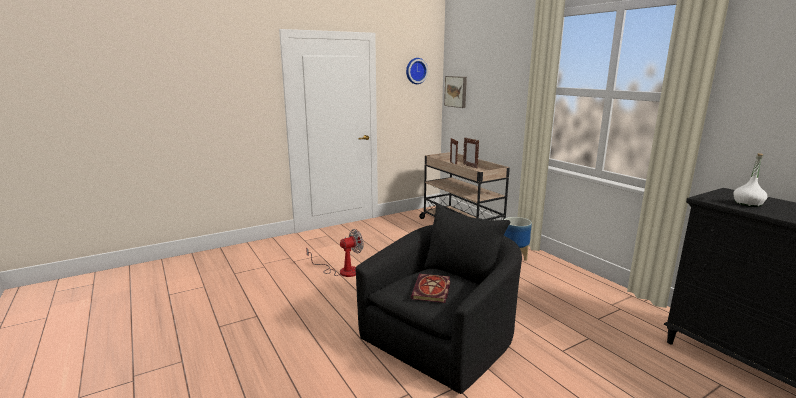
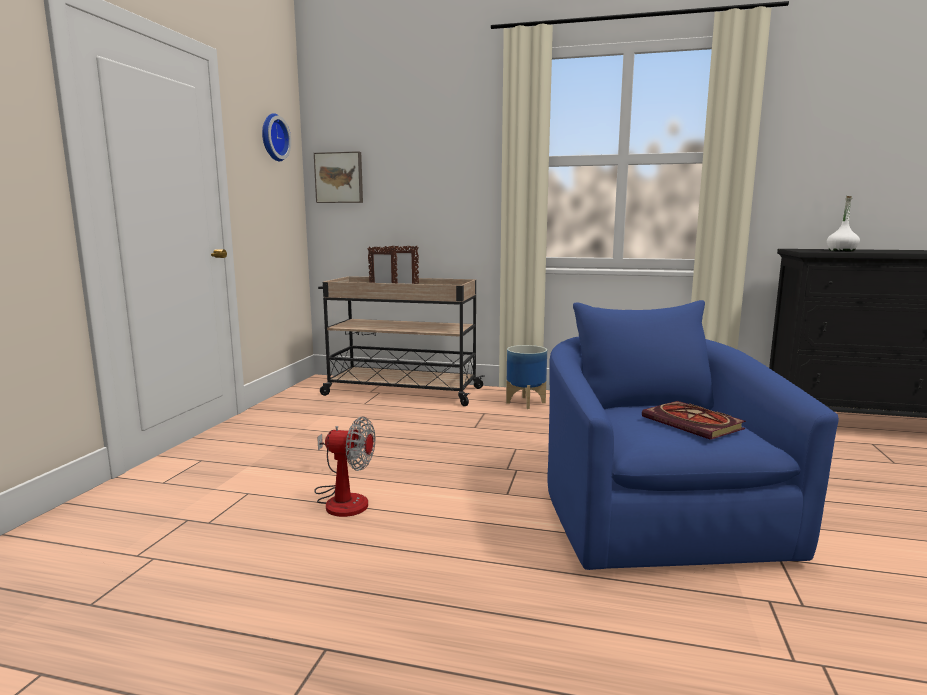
camera: 45 degrees left, 5 degrees down
fan [306,229,364,277] -> fan turned 90 degrees clockwise [314,416,375,517]
black armchair [355,204,522,394] -> blue armchair [547,300,839,570]

